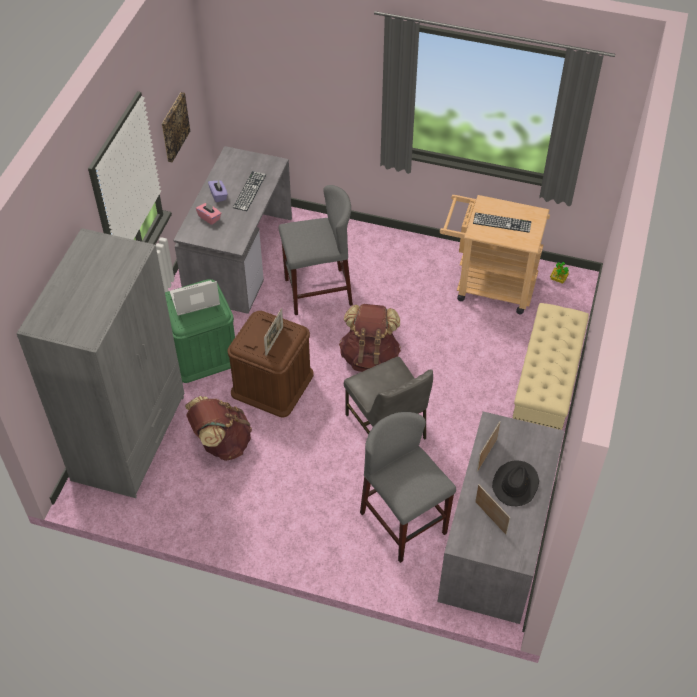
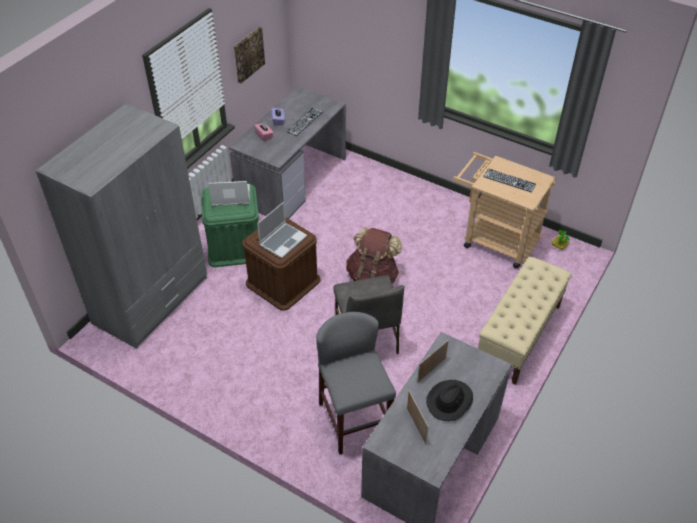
camera: 15 degrees right, 5 degrees down
brown backpack [185,396,252,461] -> none
picture frame [264,308,283,356] -> laptop [257,202,307,258]
grey stool [279,185,353,315] -> none

